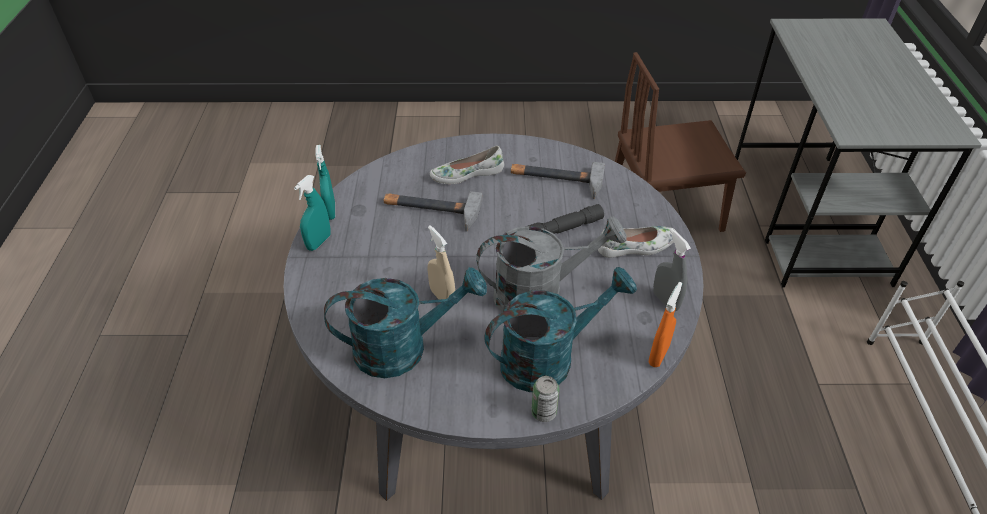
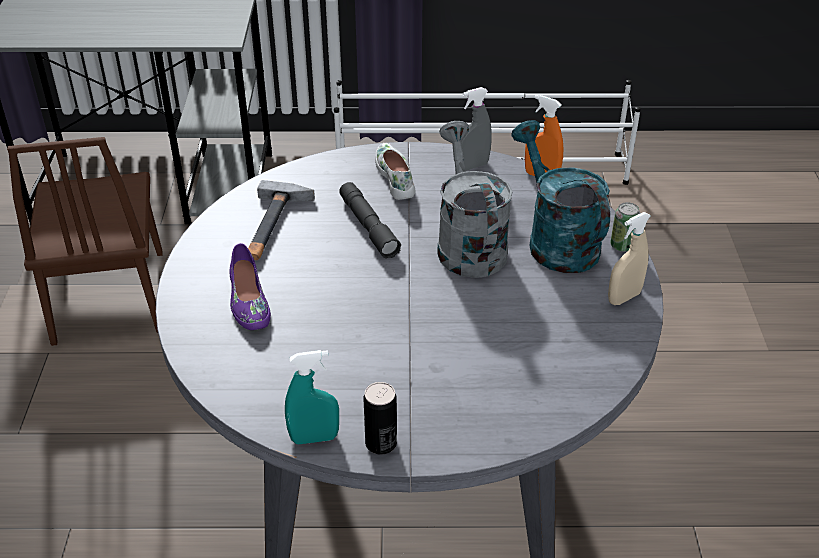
camera: 90 degrees left, 5 degrees down
turquoise spray bottle [294,175,331,251] -> can [364,382,397,454]
turquoise watering can [324,267,487,378] -> none
hammer [384,191,483,232] -> none
beige spray bottle [427,225,455,303] -> beige spray bottle moved to [608,212,651,305]
white shoe [430,146,504,184] -> purple shoe [230,243,271,330]

